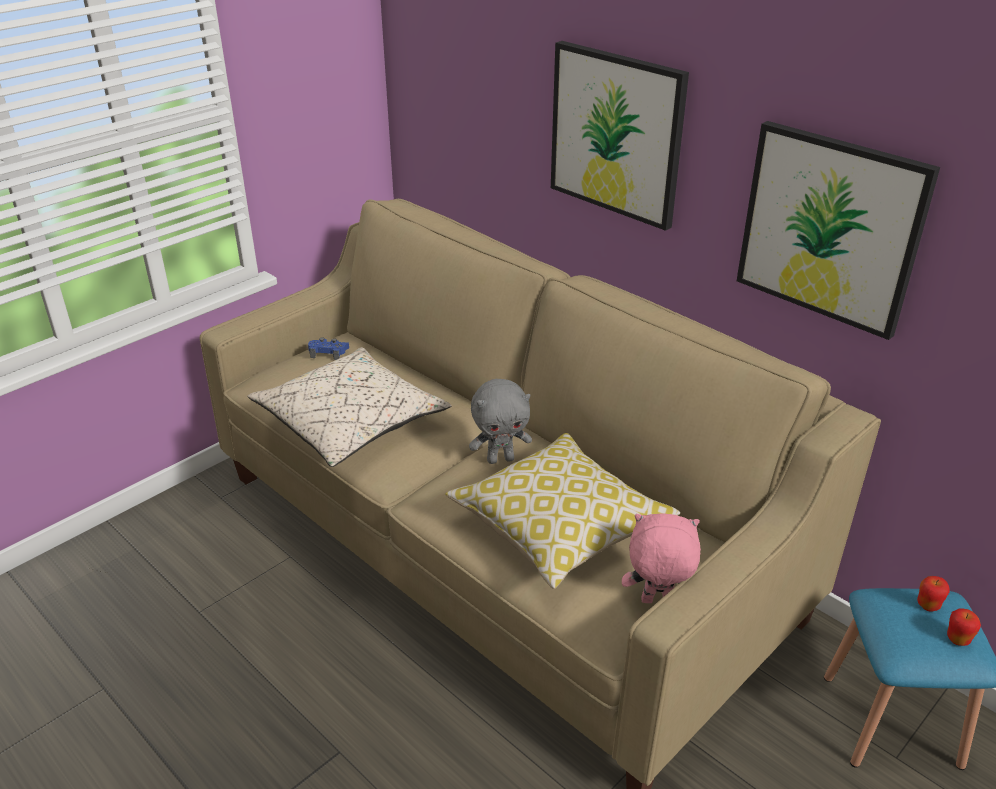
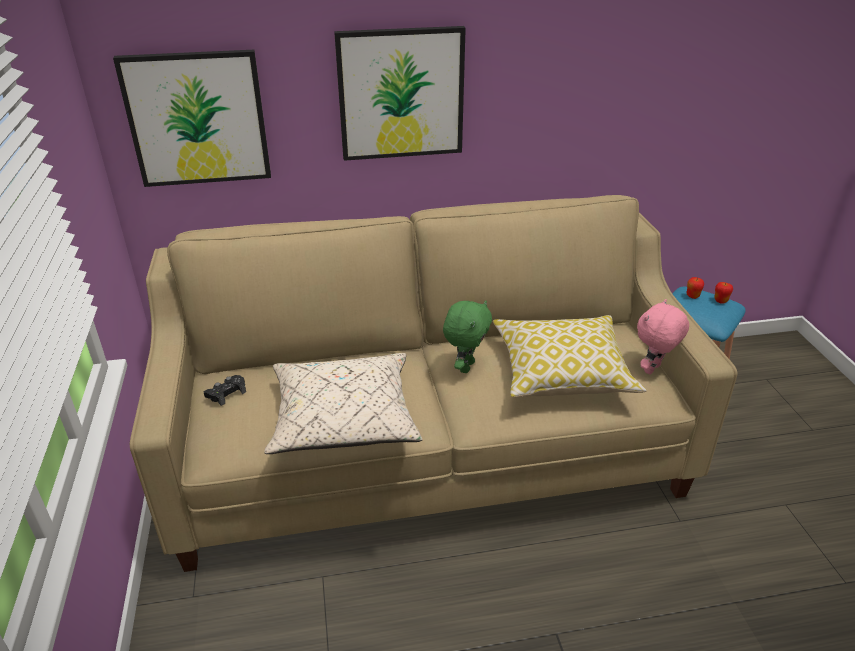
camera: 55 degrees left, 0 degrees up
blue game controller [308,337,349,360] -> black game controller [204,375,246,406]
grey plush toy [469,379,532,464] -> green plush toy [443,300,492,373]
picture [737,121,940,340] -> picture moved to [113,50,271,187]

